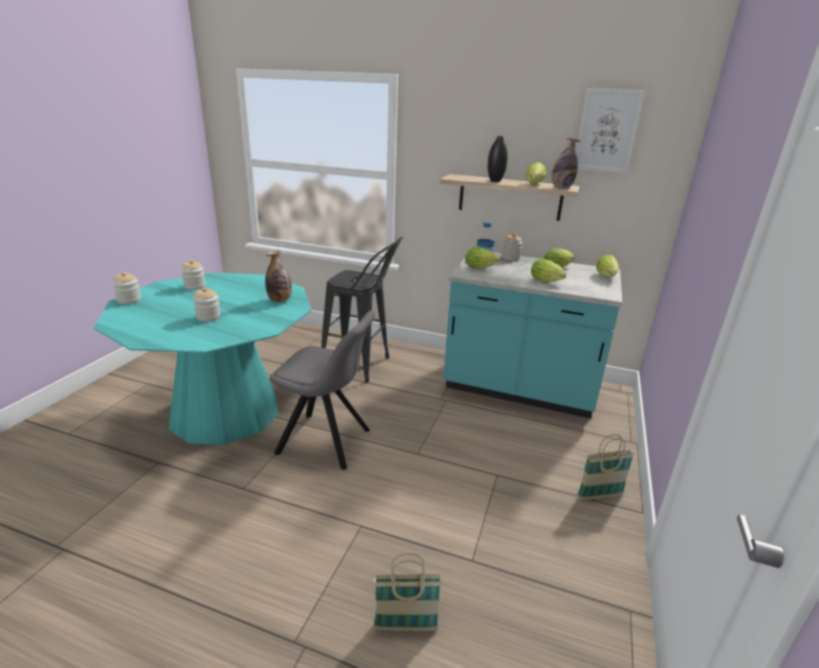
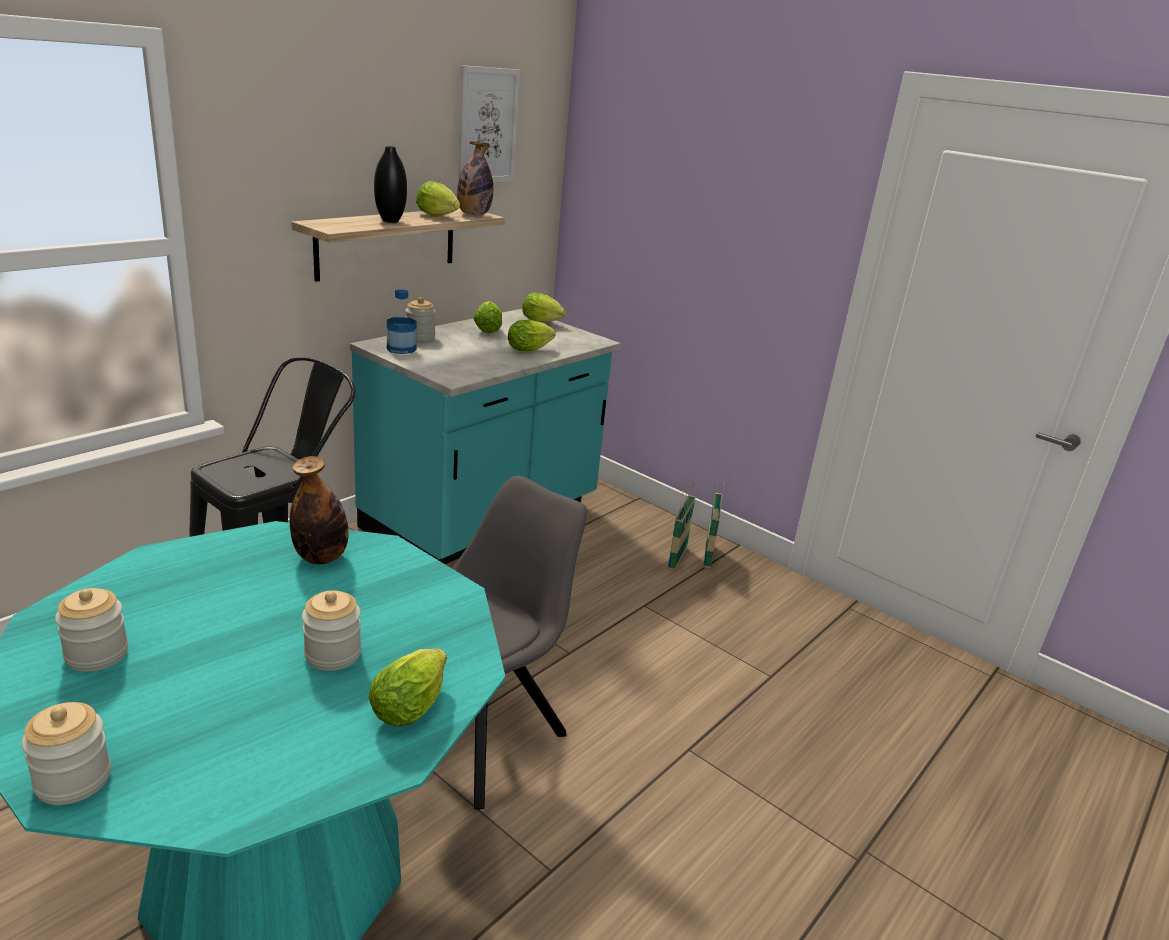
camera: 70 degrees left, 0 degrees up
basket [374,553,442,631] -> basket moved to [668,481,696,571]
lettuce [466,247,500,269] -> lettuce moved to [368,649,447,726]

